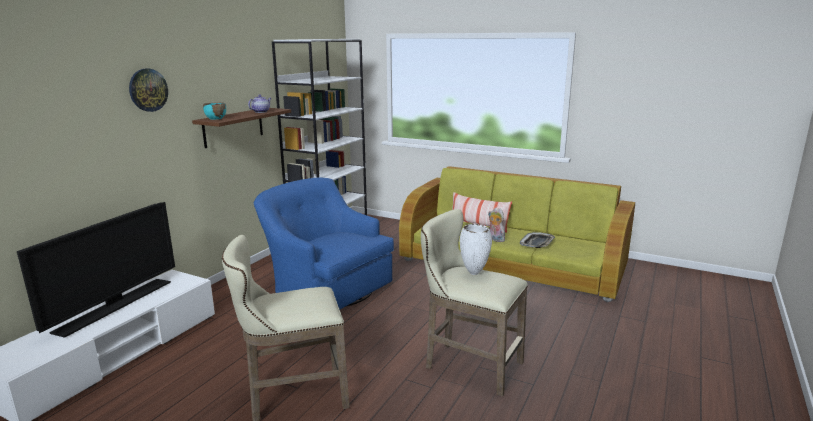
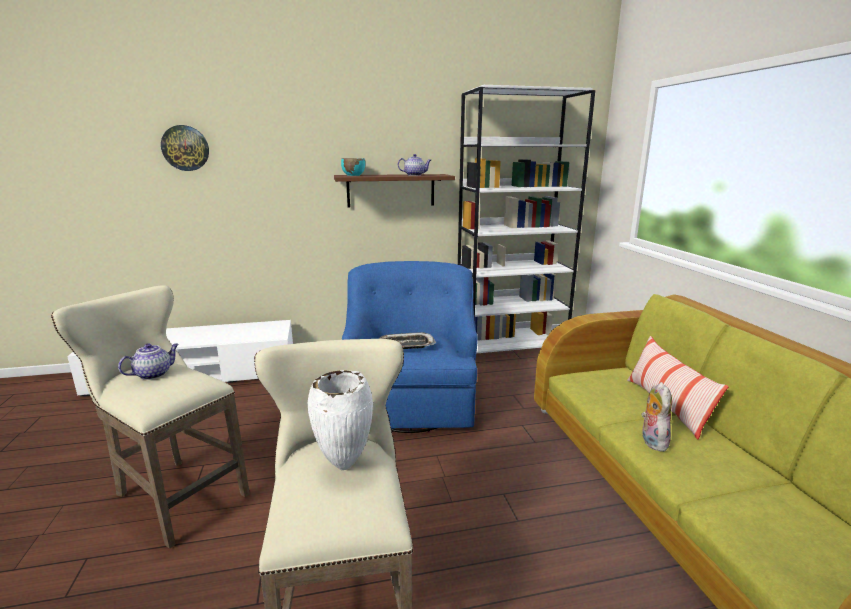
camera: 50 degrees right, 0 degrees up
television [17,202,175,338] -> none
wall clock [129,69,168,112] -> wall clock moved to [161,125,209,171]
tray [520,232,555,248] -> tray moved to [379,332,436,349]
none -> teapot [118,343,179,380]

